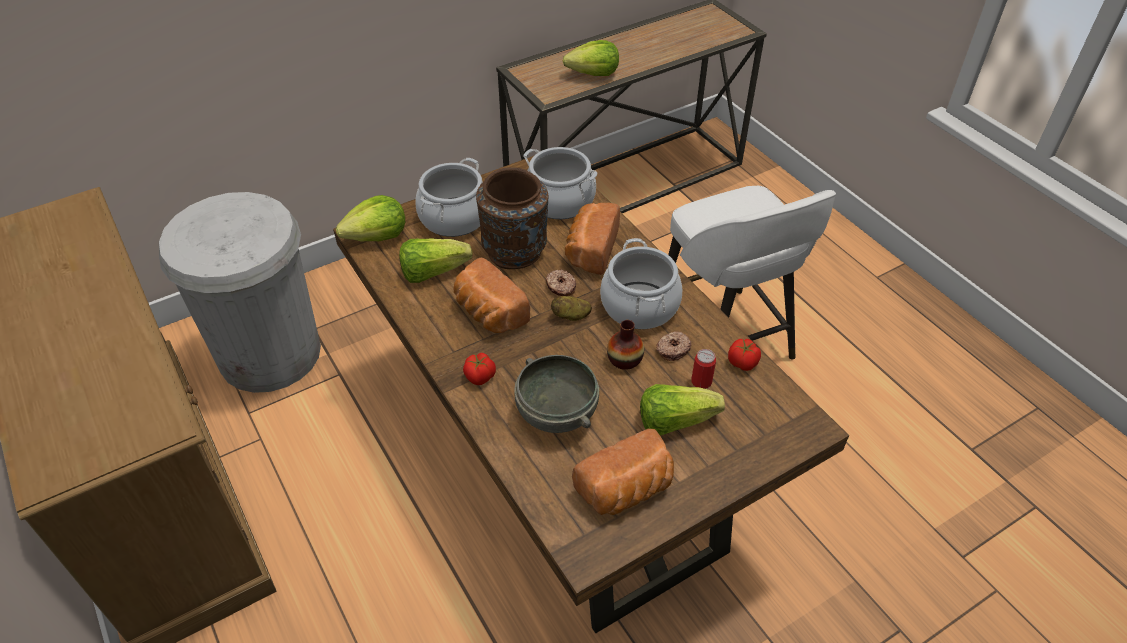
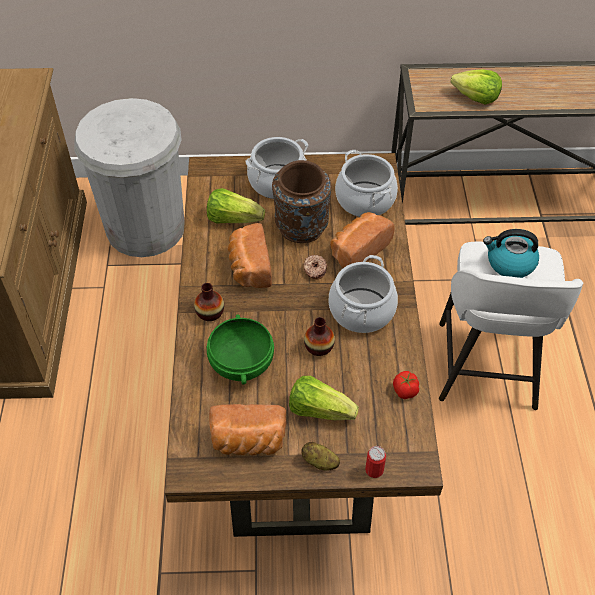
camera: 30 degrees right, 5 degrees up
lettuce [336,195,405,242] -> none
tomato [463,353,496,385] -> vase [194,283,224,321]
grey bowl [514,355,599,433] -> green bowl [206,314,274,384]
potato [551,296,592,321] -> potato moved to [301,442,340,471]
donut [656,331,691,361] -> none
can [692,349,716,389] -> can moved to [365,446,386,478]
none -> kettle [483,229,539,278]

